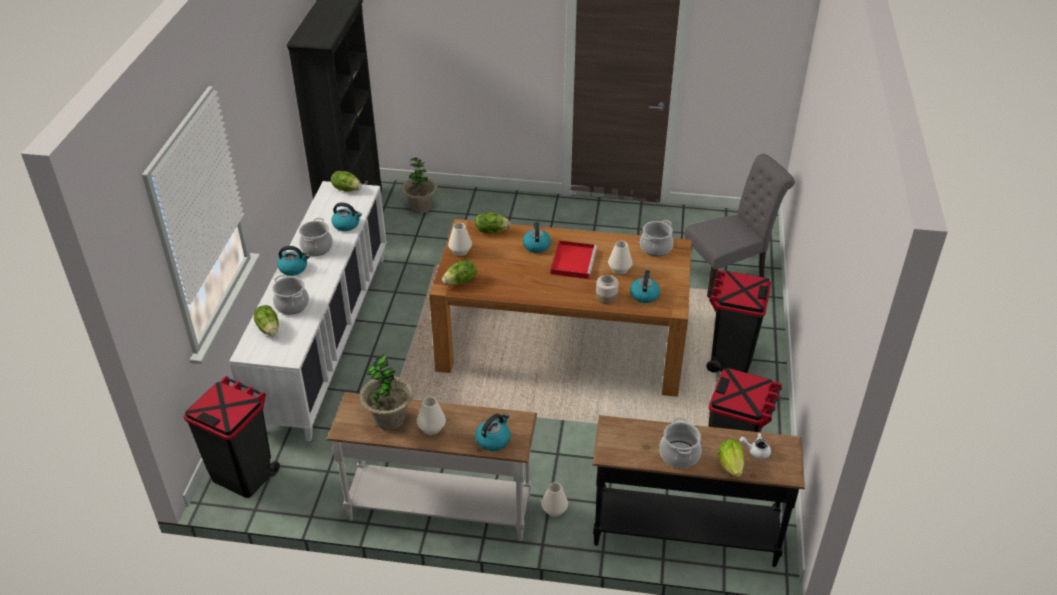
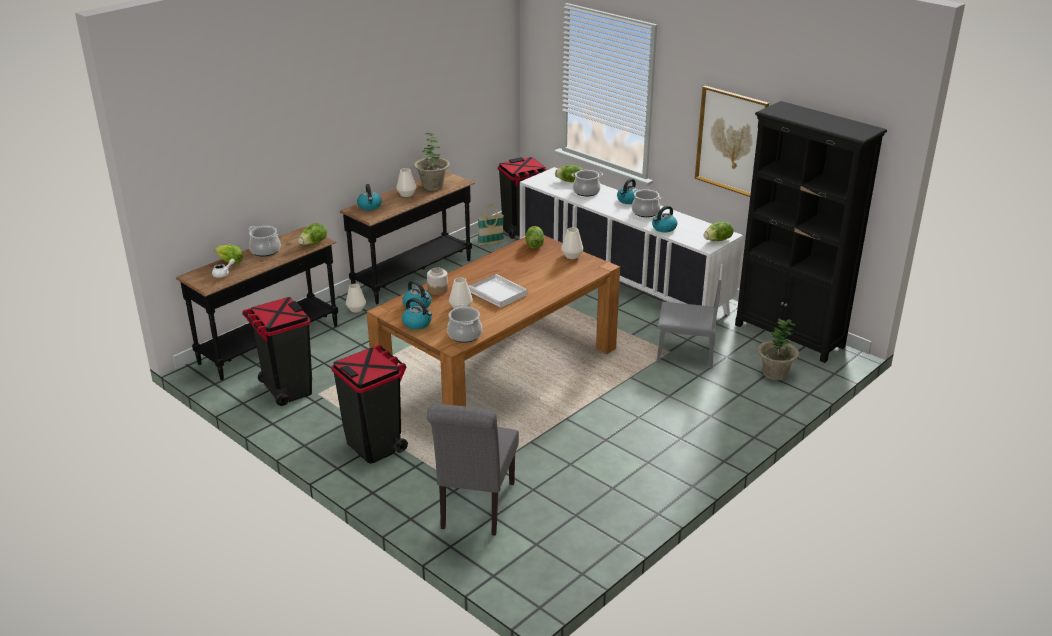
camera: 125 degrees right, 10 degrees down
white console table [326,392,537,541] -> black console table [340,171,475,304]
lettuce [475,212,511,233] -> lettuce moved to [298,223,327,245]
kettle [523,222,551,253] -> kettle moved to [402,298,432,329]
red tray [551,240,597,279] -> white tray [469,274,527,308]
none -> basket [478,205,504,245]
none -> grey chair [657,264,723,368]
none -> picture [695,86,769,197]

